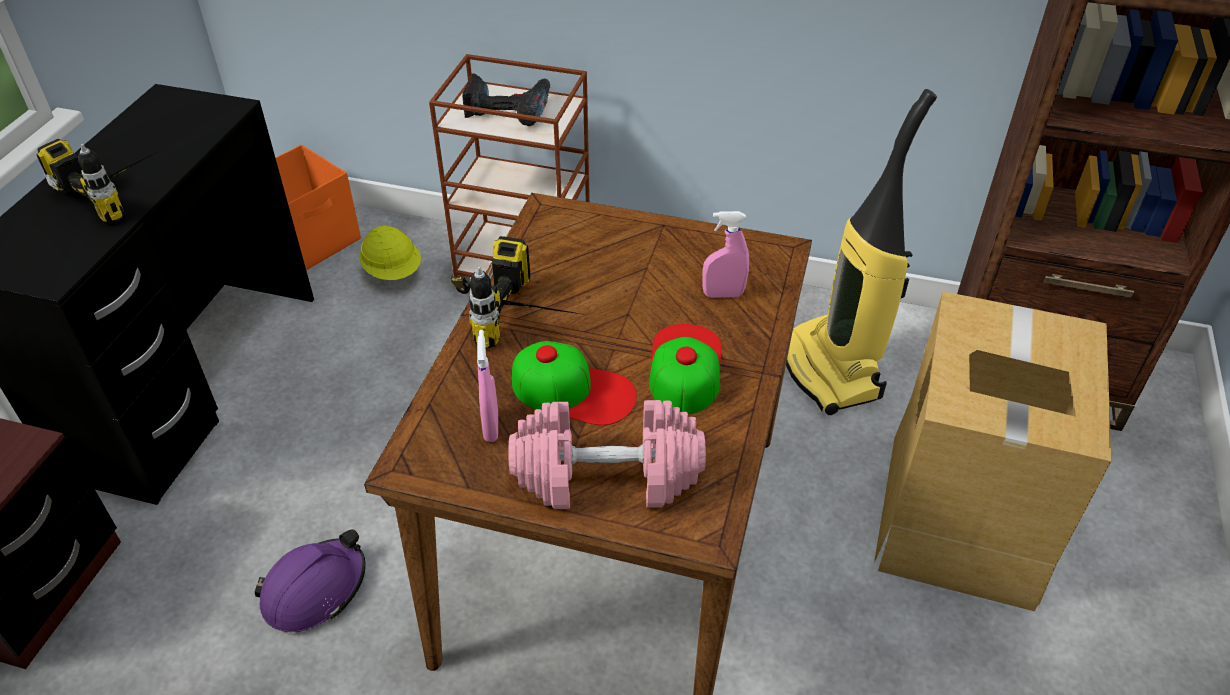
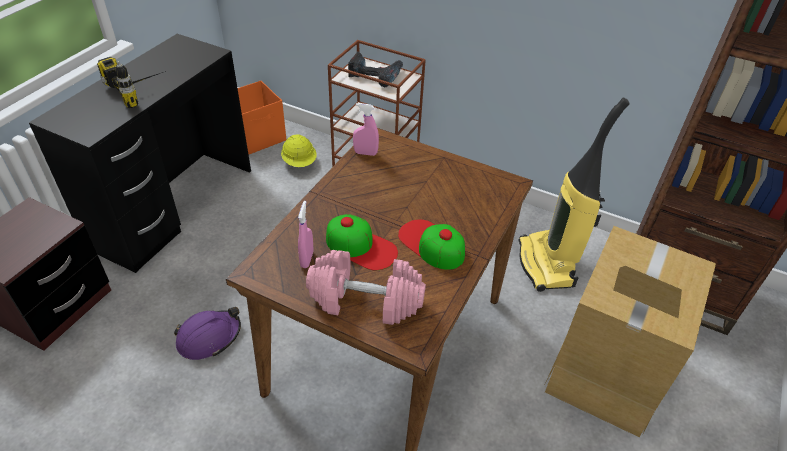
camera: 10 degrees right, 0 degrees up
power drill [469,236,586,348] -> none
cap [649,324,722,414] -> cap turned 60 degrees counterclockwise [398,220,465,270]
pink spray bottle [702,211,749,298] -> pink spray bottle moved to [353,103,379,156]

